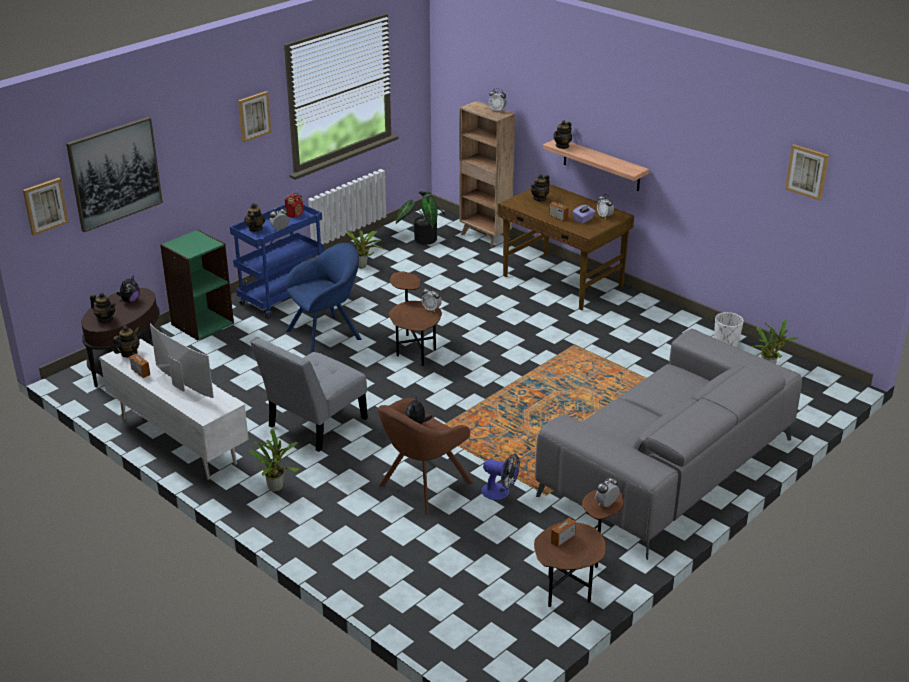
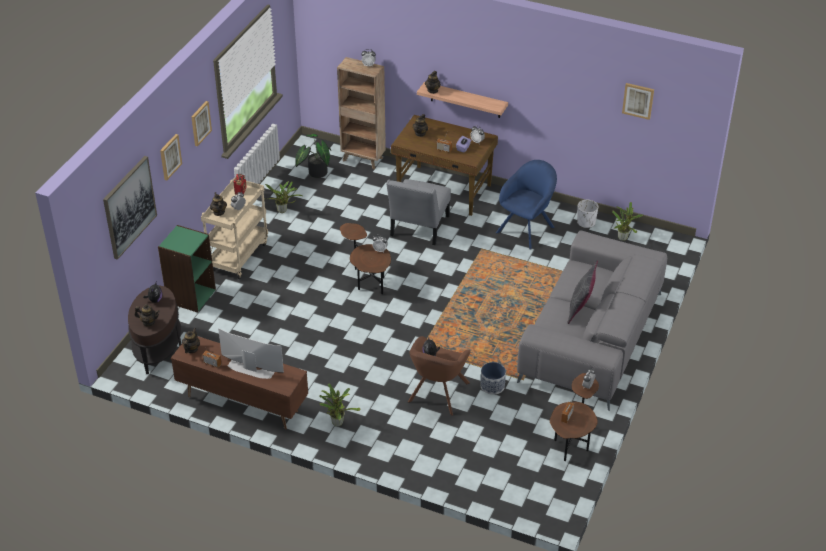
camera: 20 degrees left, 10 degrees up
picture [23,178,69,236] -> picture moved to [160,134,182,180]
white tv stand [99,339,249,480] -> brown tv stand [170,336,308,429]
blue cart [230,204,324,319] -> beige cart [201,177,268,279]
grey chair [250,337,368,452] -> grey chair moved to [386,179,451,245]
blue armchair [286,243,362,353] -> blue armchair moved to [496,160,557,250]
fan [482,454,520,500] -> planter [480,362,506,395]
none -> grey pillow [567,260,598,324]

